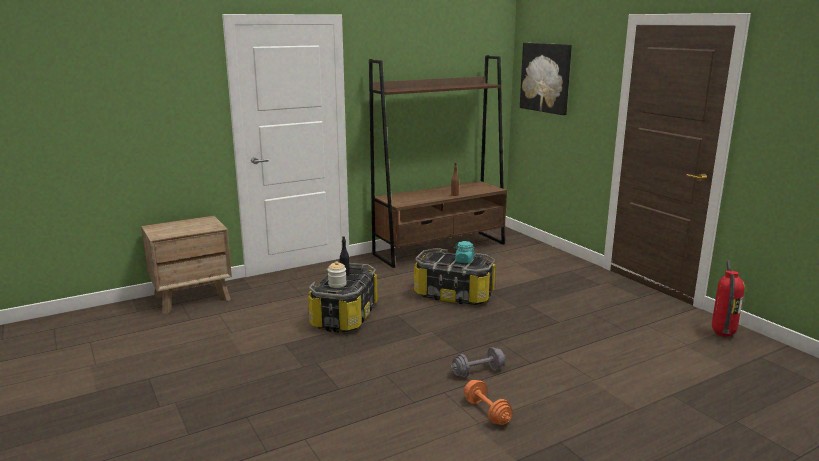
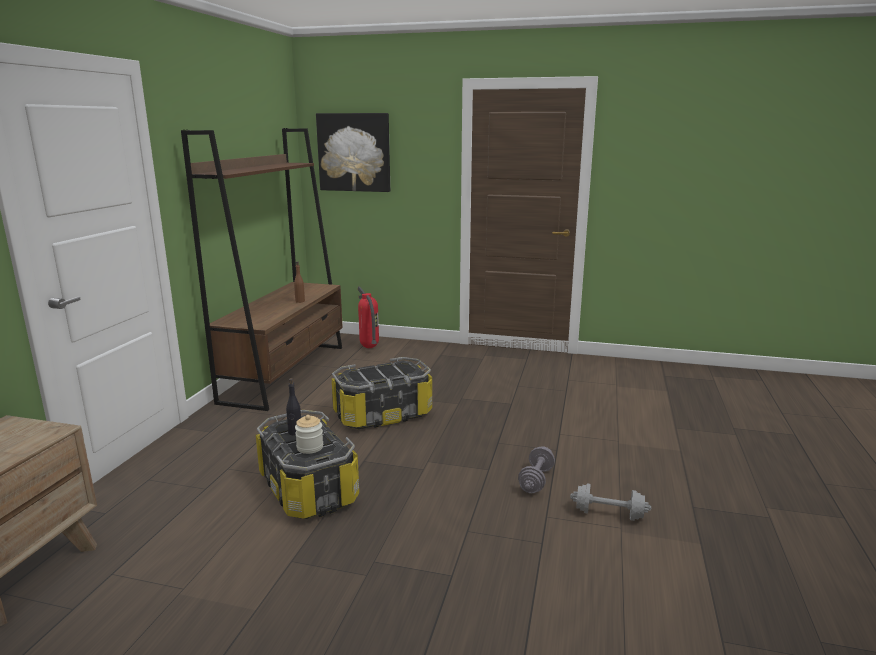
camera: 45 degrees left, 0 degrees up
turquoise jar [454,241,475,263] -> none
orange dumbbell [464,380,513,425] -> grey dumbbell [570,484,651,521]
fire extinguisher [712,260,745,337] -> fire extinguisher moved to [358,286,379,348]

